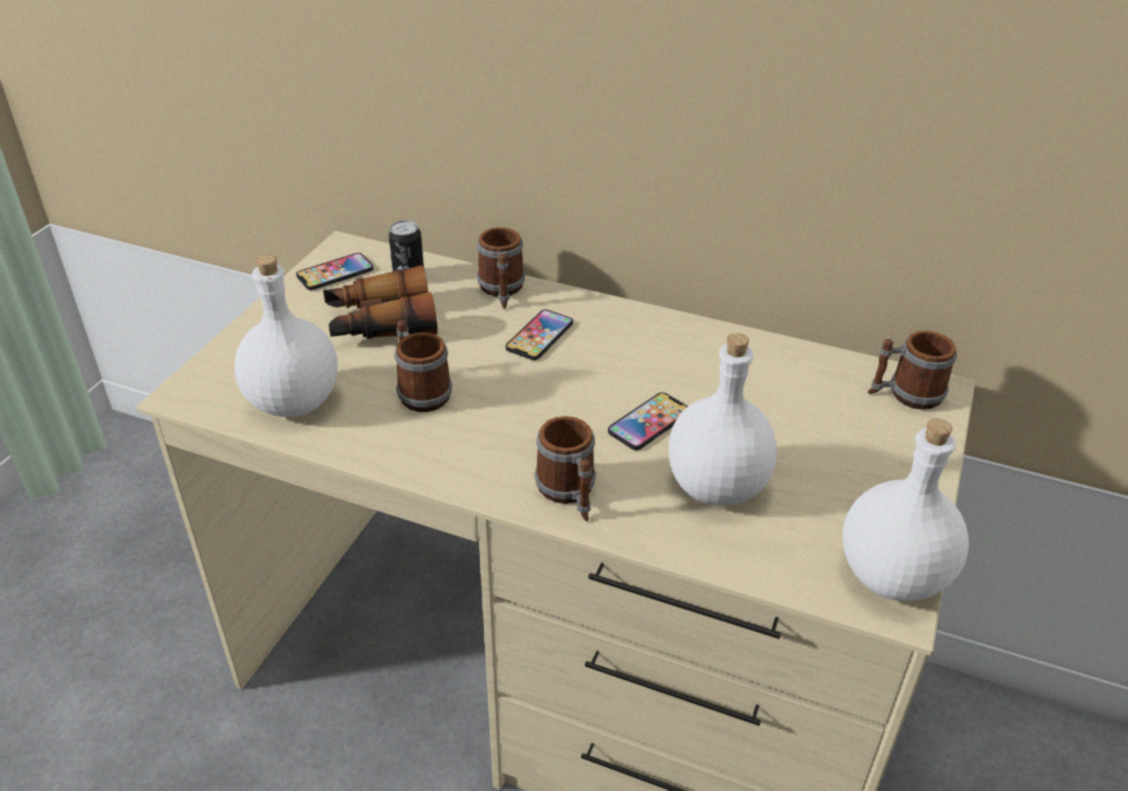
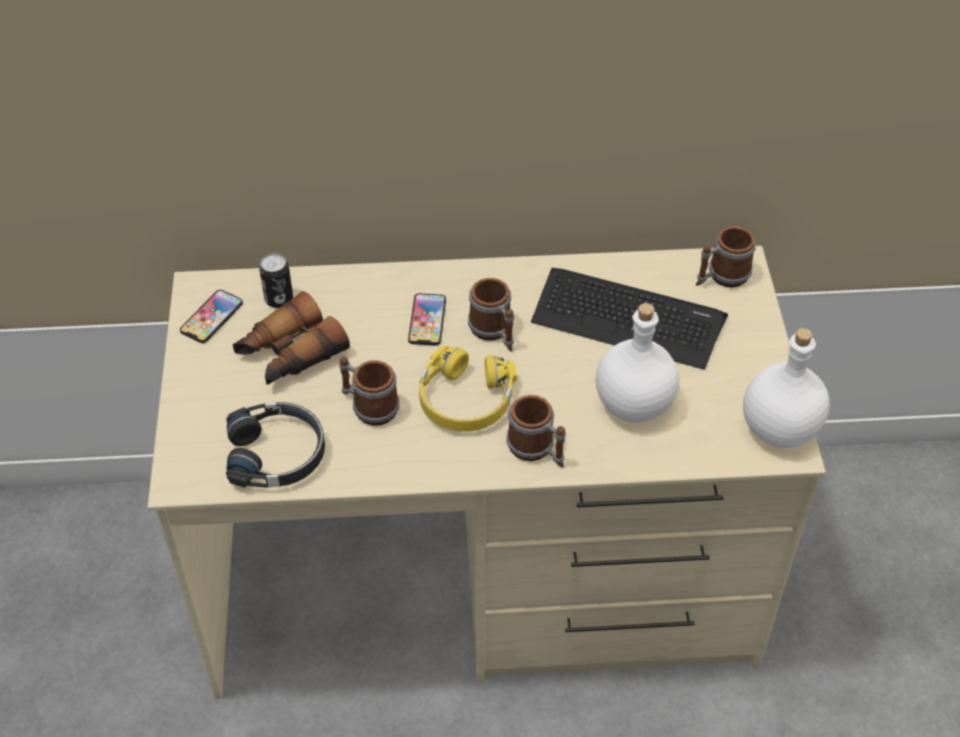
camera: 25 degrees left, 10 degrees up
white bottle [234,254,338,417] -> black headphones [226,402,325,488]
mug [477,227,525,309] -> mug moved to [468,278,514,351]
phone [608,392,688,450] -> none
none -> yellow headphones [419,346,517,432]
none -> keyboard [531,268,728,370]

